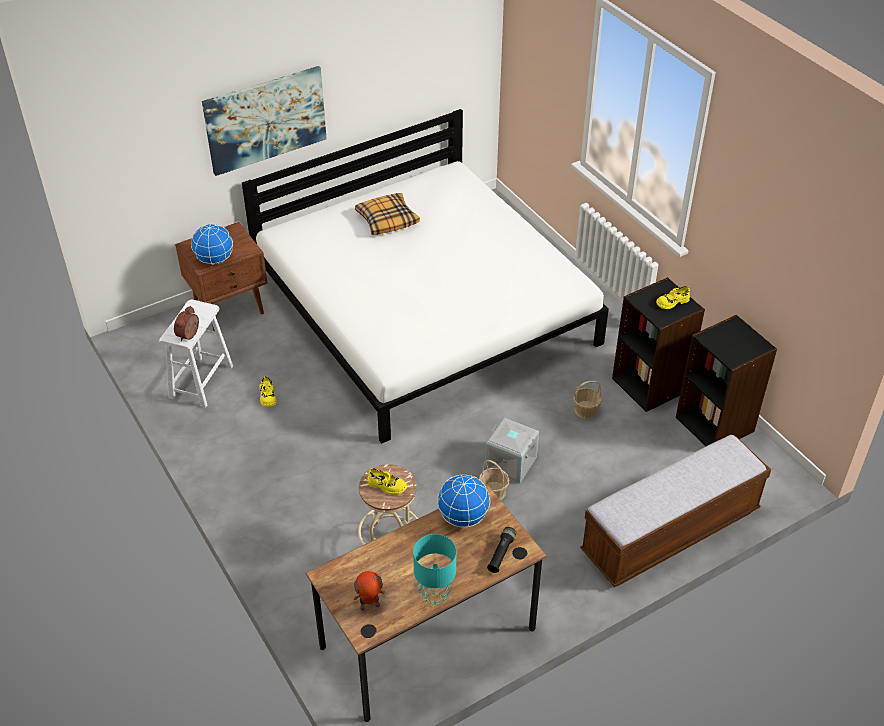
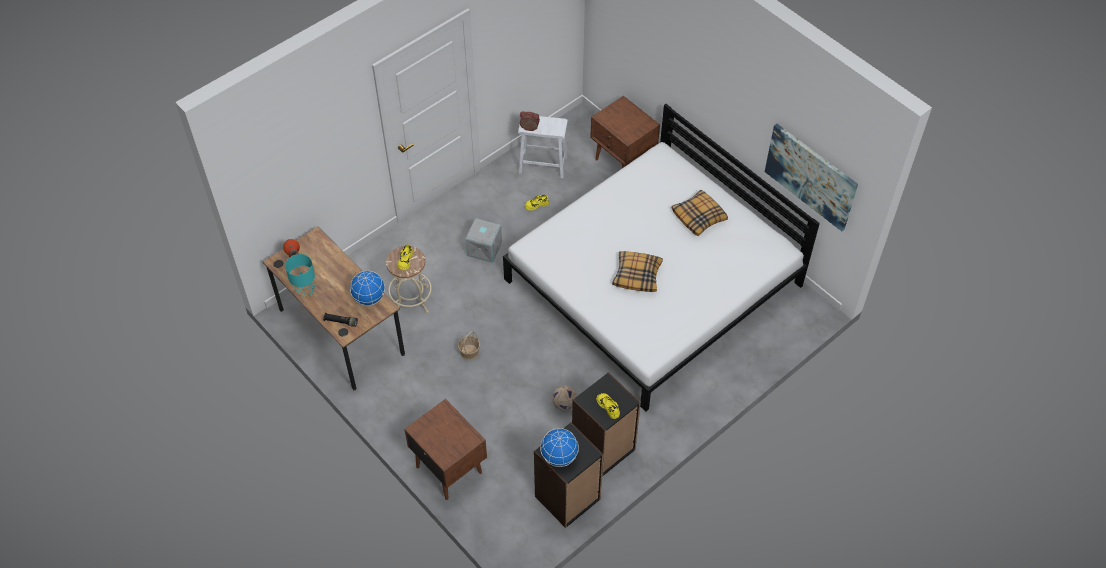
camera: 80 degrees right, 10 degrees up
globe [191,223,233,265] -> globe moved to [540,428,579,467]
picture [202,66,327,176] -> picture moved to [765,124,858,231]
grey storage box [485,417,539,483] -> grey storage box moved to [465,218,502,263]
basket [573,381,602,419] -> football [552,385,577,411]
bench [580,435,771,587] -> brown nightstand [404,399,487,500]
none -> pillow [612,251,663,292]

